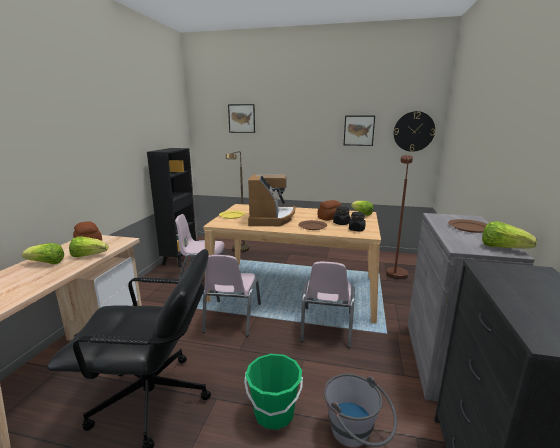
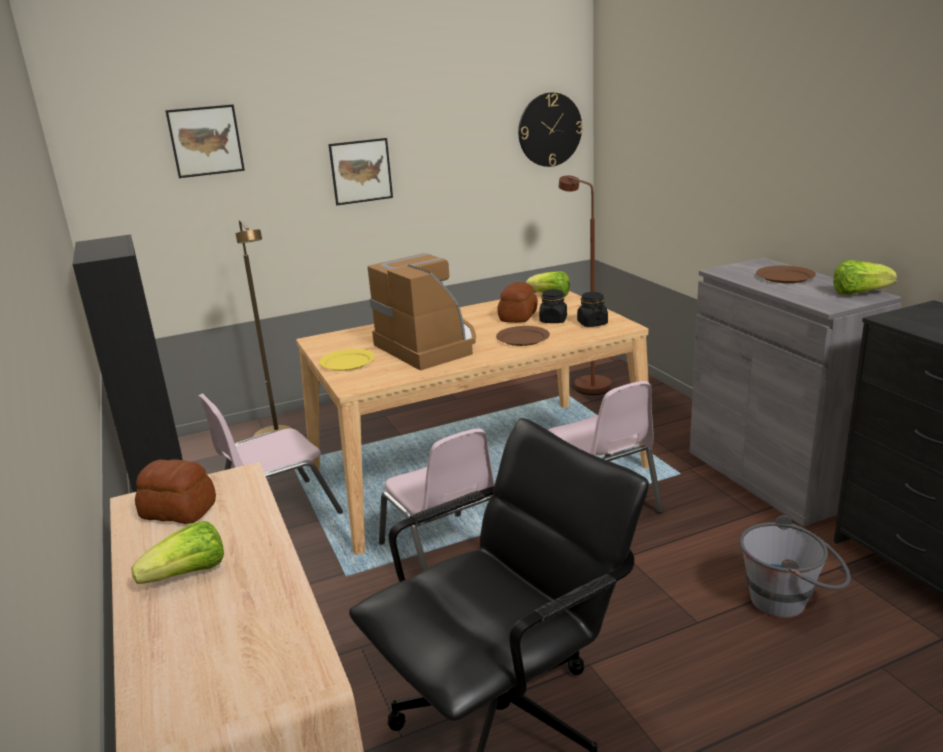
camera: 35 degrees left, 5 degrees up
lettuce [69,236,108,257] -> none
green bucket [244,354,303,430] -> none
picture [344,116,375,146] -> picture moved to [328,138,393,205]

